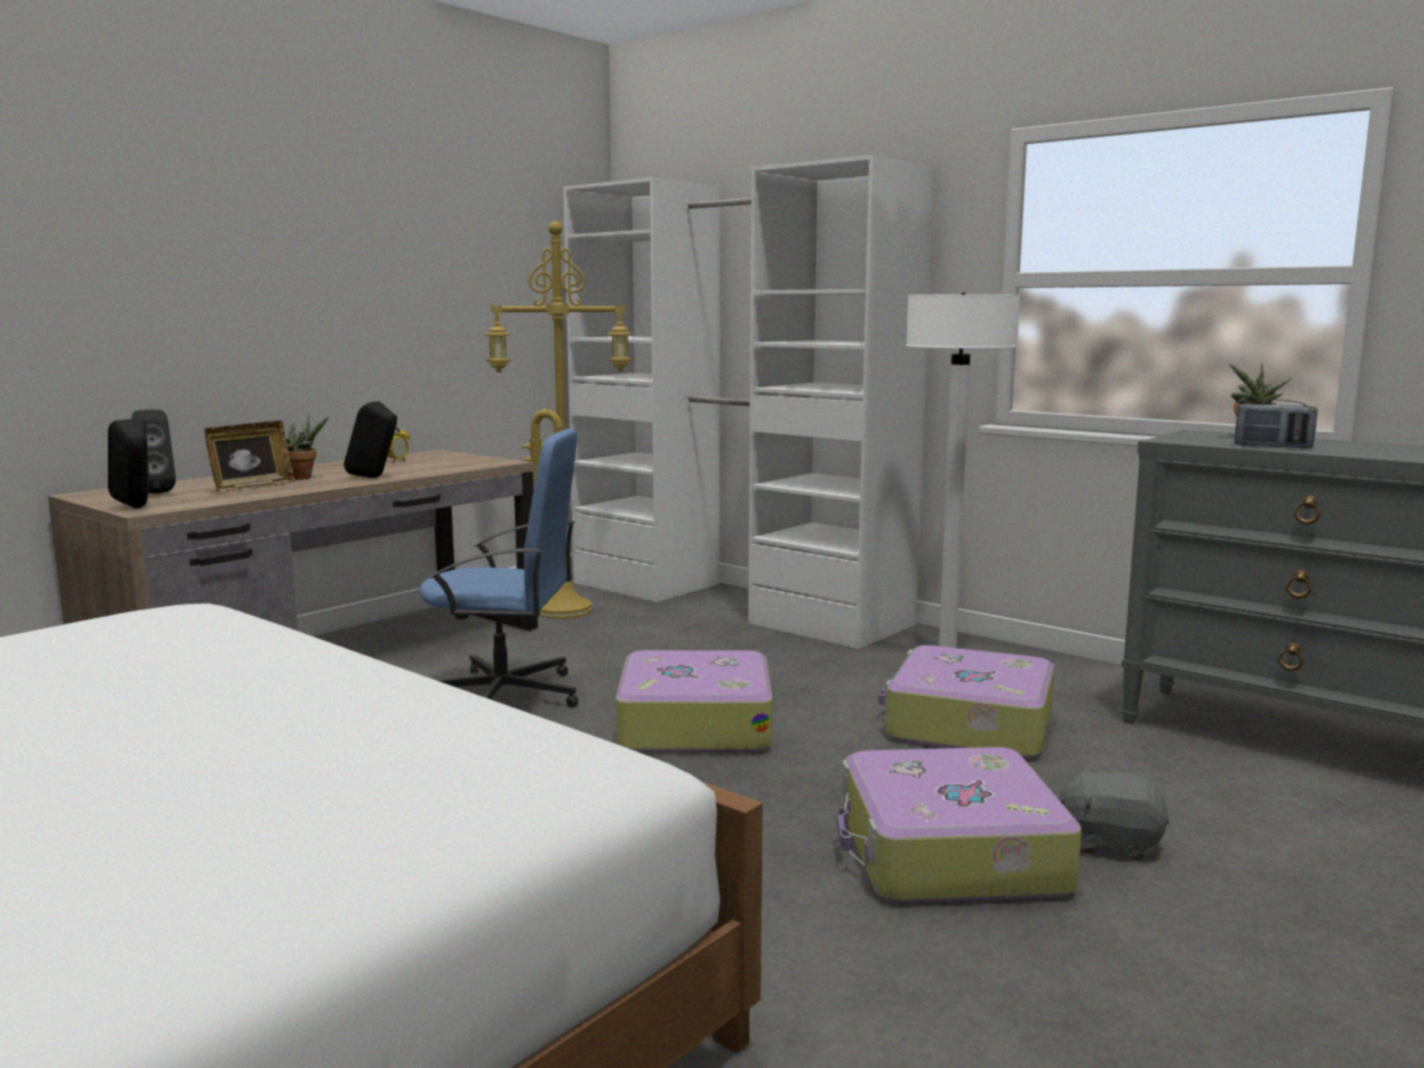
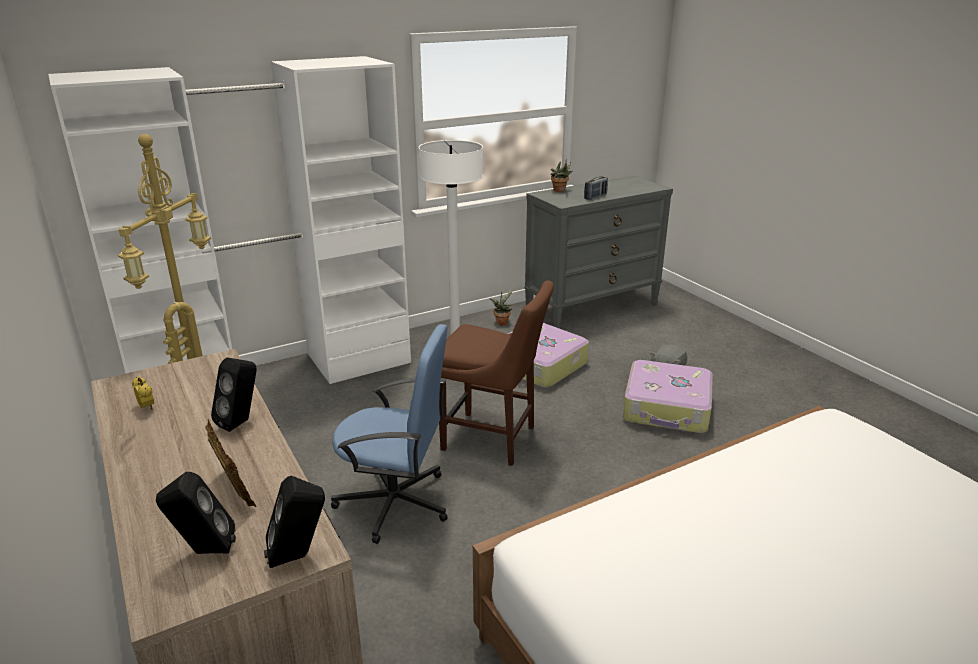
camera: 70 degrees left, 15 degrees up
potted plant [285,414,329,480] -> potted plant moved to [489,288,515,325]
blue office chair [419,429,578,708] -> blue office chair turned 75 degrees clockwise [331,324,448,544]
suitcase [616,650,772,752] -> brown chair [439,280,554,466]

